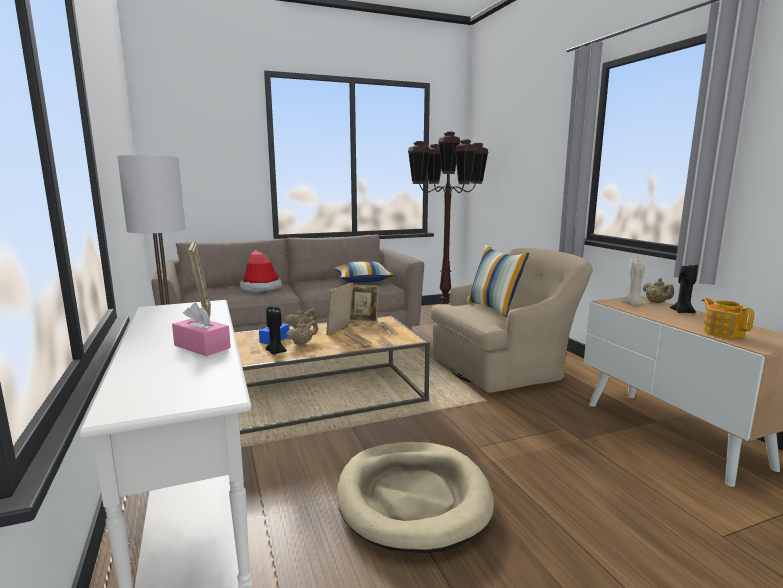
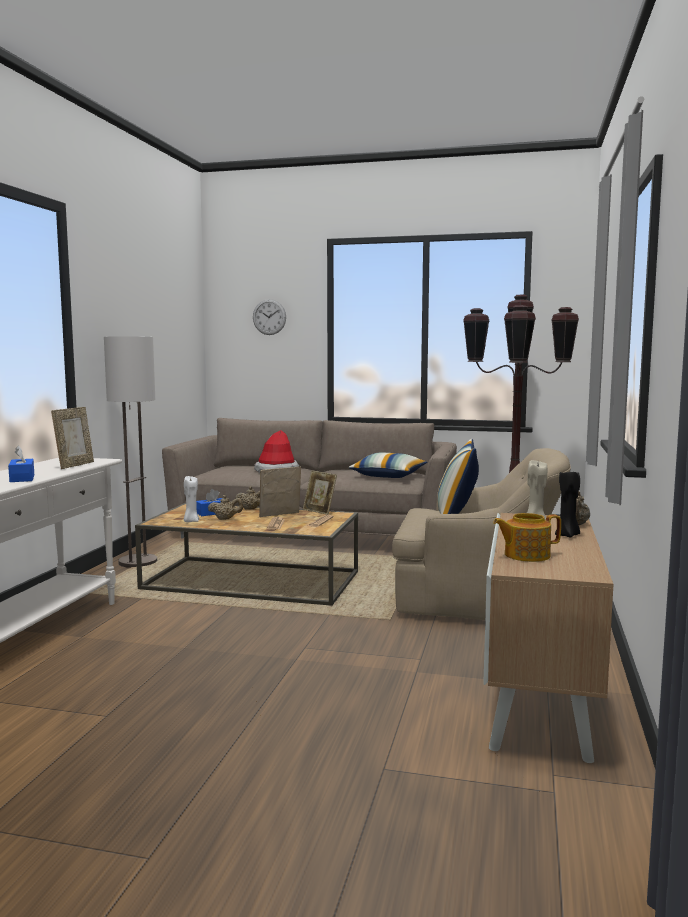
camera: 35 degrees right, 5 degrees down
pink tissue box [172,303,231,356] -> blue tissue box [8,445,34,482]
black candle [266,307,287,354] -> white candle [184,475,199,522]
beige dog bed [337,442,494,553] -> none
teapot [701,298,754,339] -> teapot turned 120 degrees counterclockwise [493,513,561,562]
none -> wall clock [253,299,286,335]

